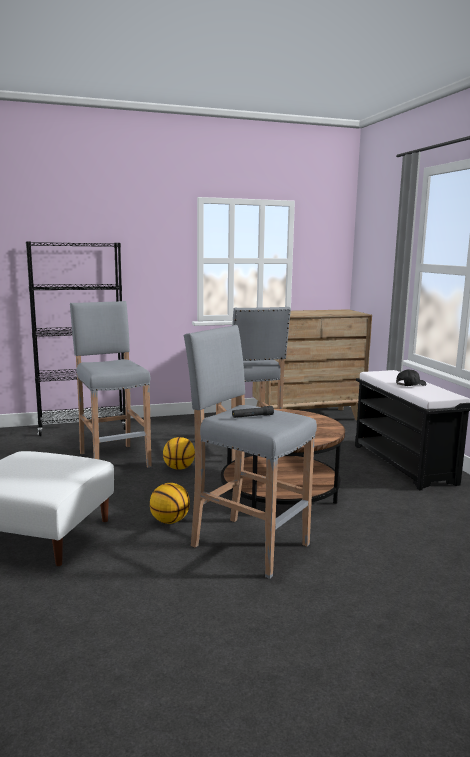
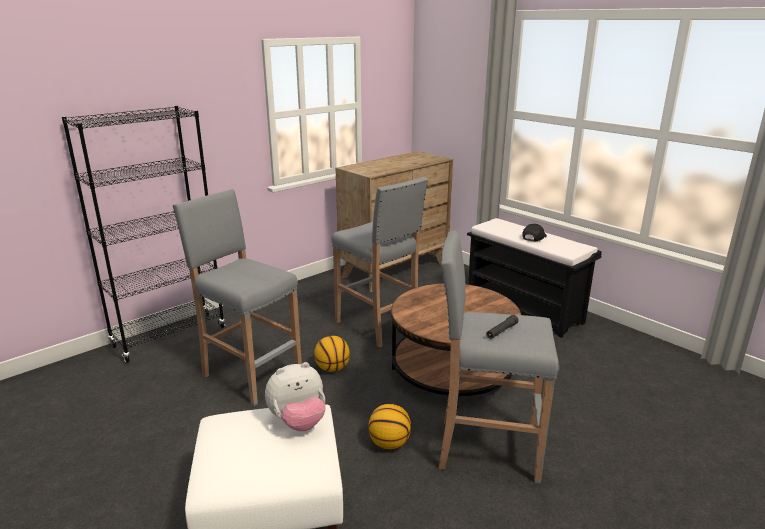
camera: 25 degrees left, 10 degrees up
none -> plush toy [265,362,326,431]

